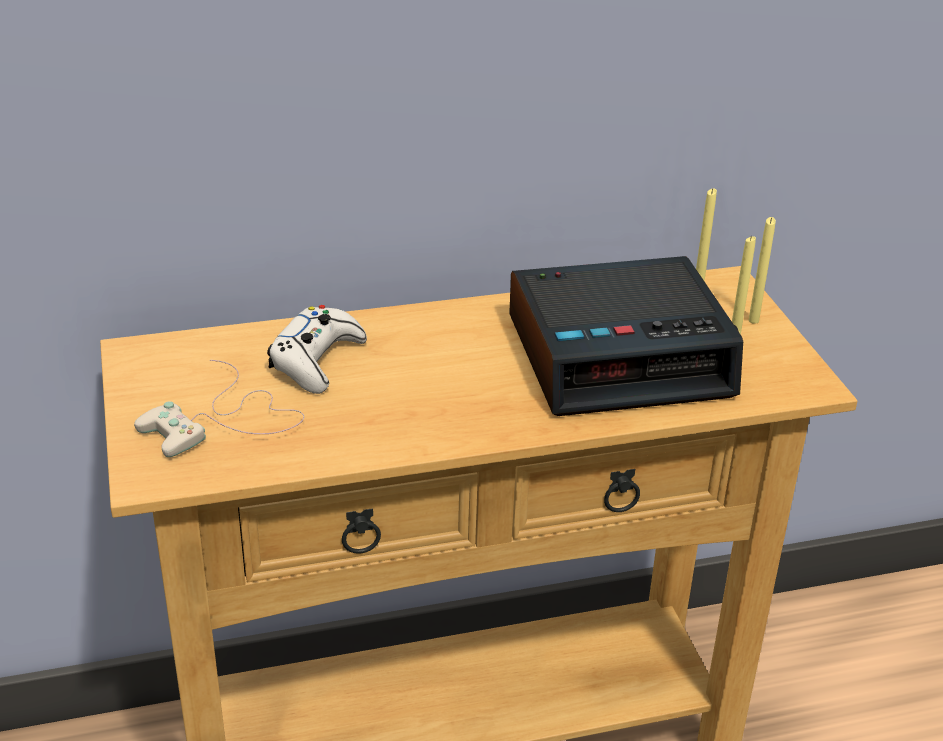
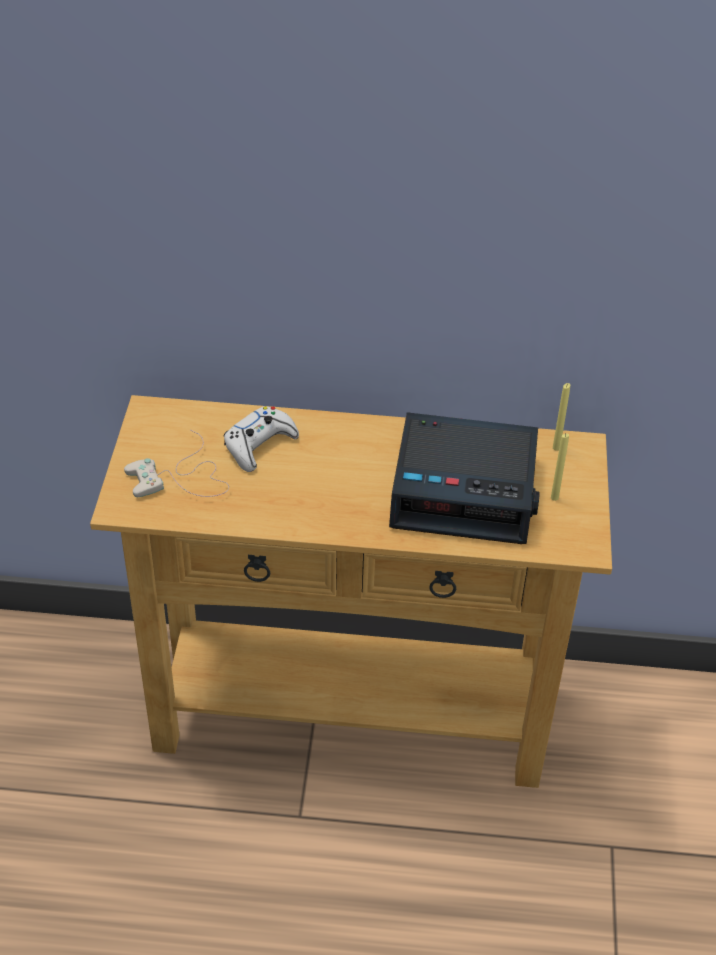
camera: 20 degrees right, 10 degrees up
yellow candle [749,217,776,324] -> none

